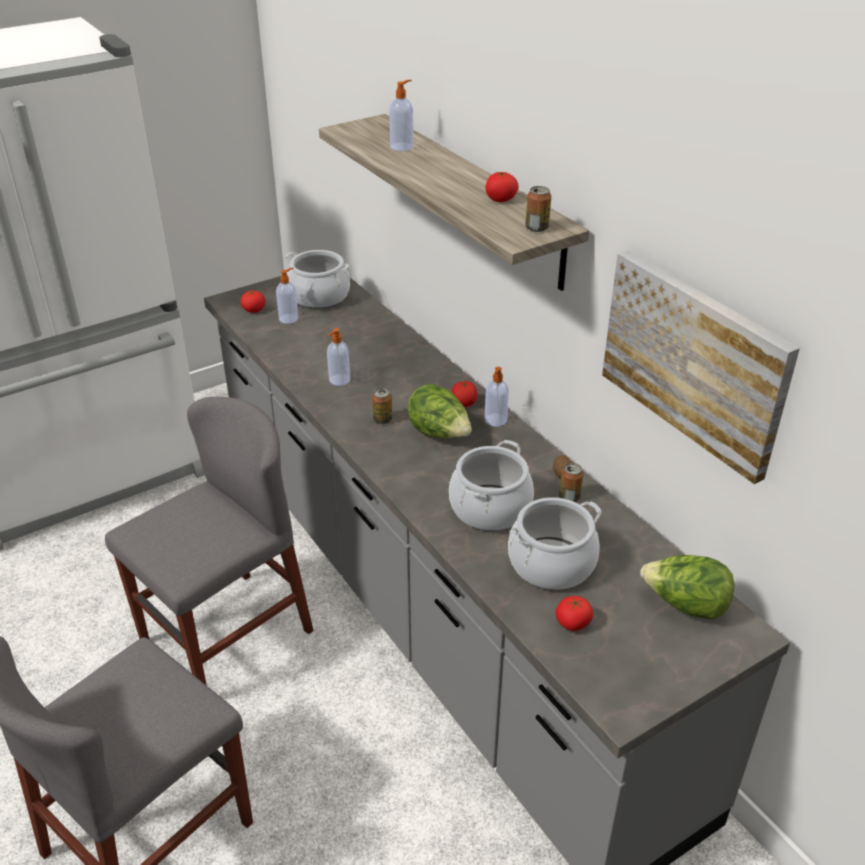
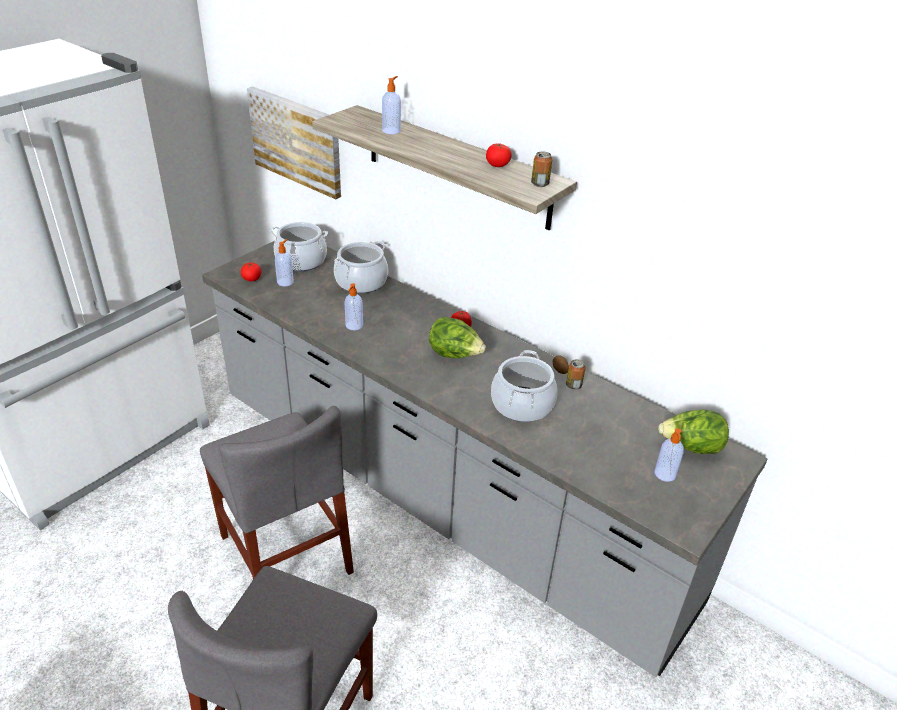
camera: 20 degrees left, 0 degrees up
grey chair [105,397,314,686] -> grey chair turned 120 degrees clockwise [200,406,354,579]
can [372,388,392,424] -> none
soap dispenser [485,367,509,427] -> soap dispenser moved to [654,428,684,482]
cooking pot [508,497,602,590] -> cooking pot moved to [334,241,388,294]
tomato [556,596,593,631] -> none
picture [602,250,800,484] -> picture moved to [247,86,341,199]

